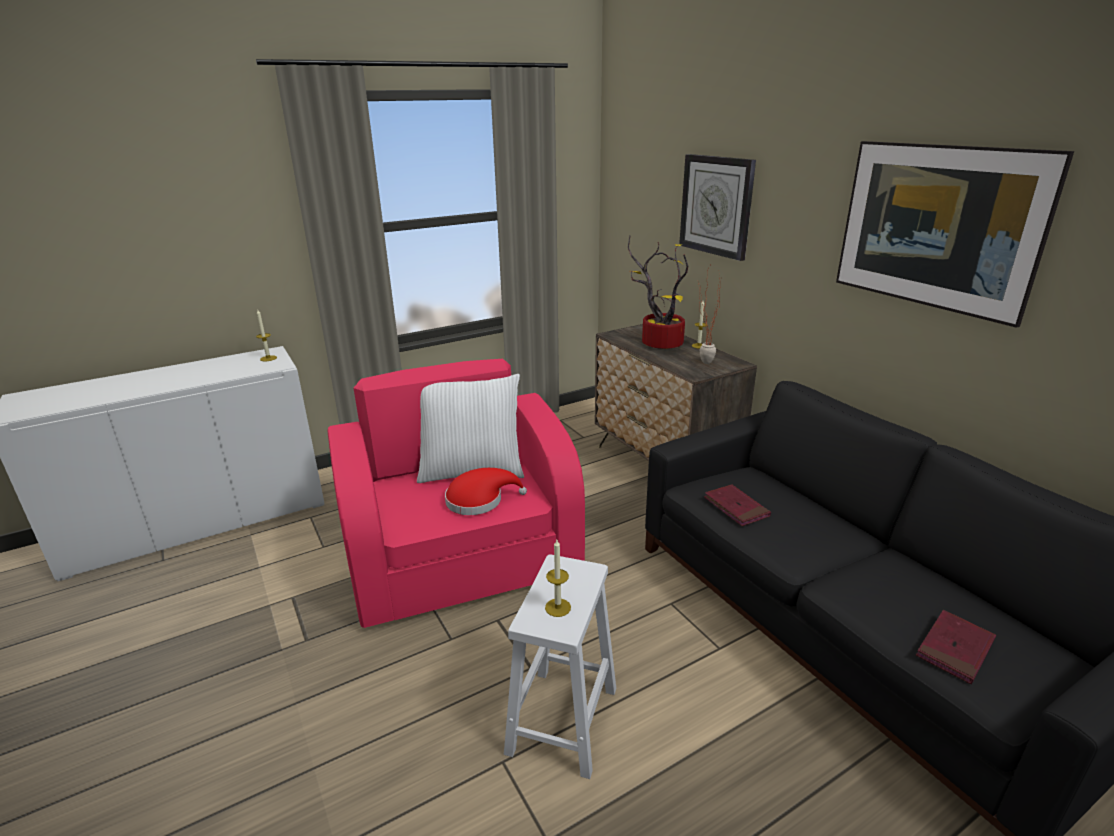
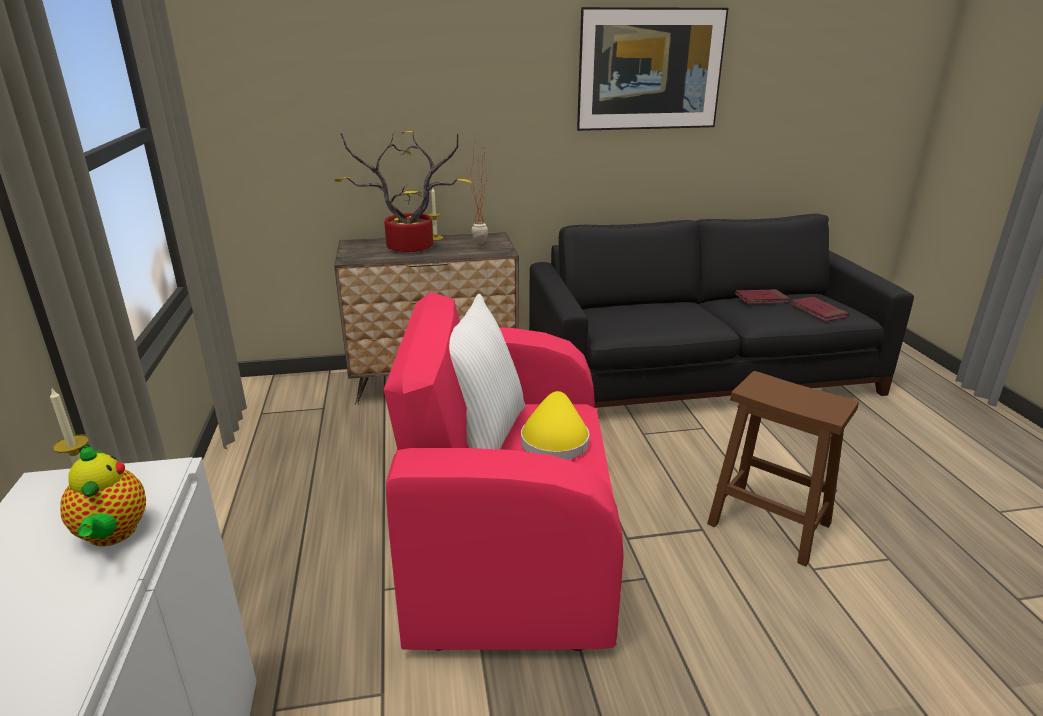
camera: 70 degrees left, 0 degrees up
red hat [445,468,527,515] -> yellow hat [521,391,589,460]
white stool [504,554,616,779] -> brown stool [707,371,859,567]
candle [545,540,571,617] -> none
wall clock [679,154,756,261] -> none
red book [704,484,771,526] -> red book moved to [735,289,790,304]
none -> teapot [60,445,146,546]

